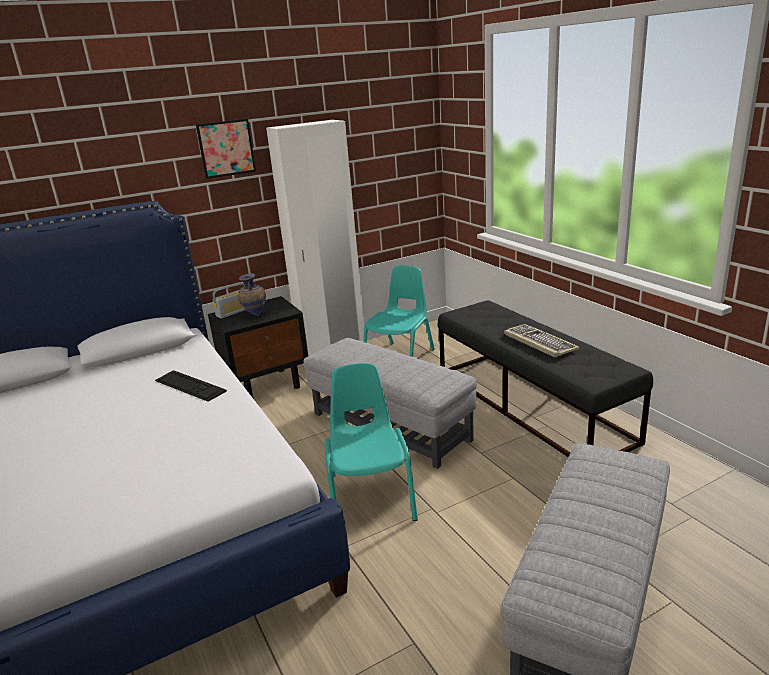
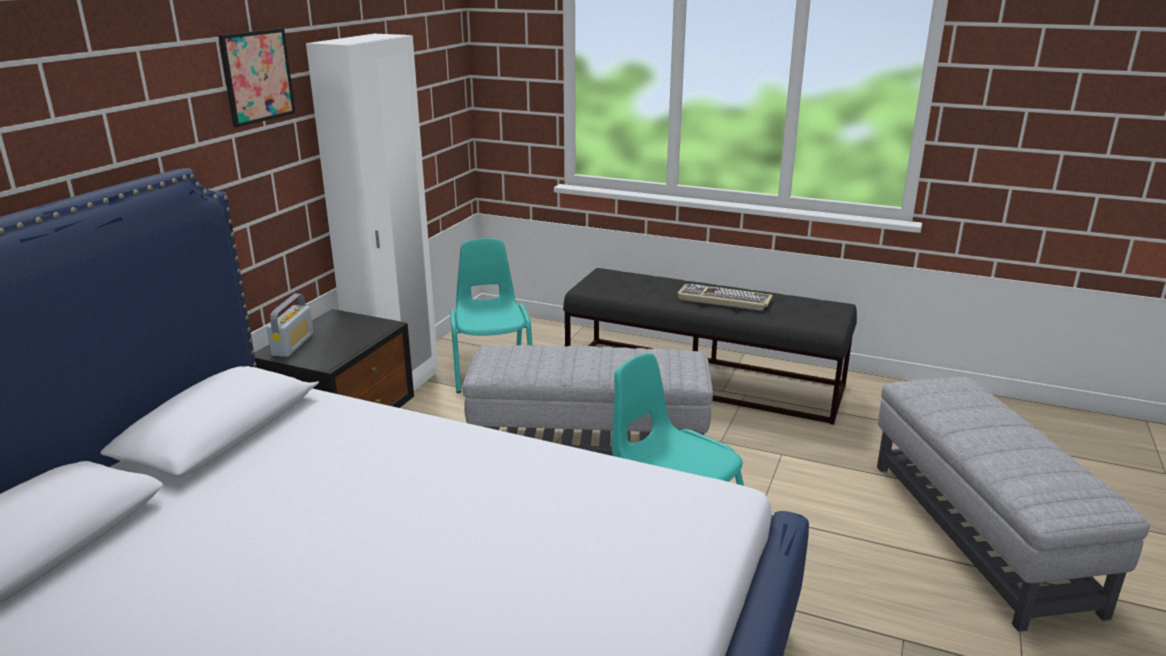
camera: 40 degrees left, 0 degrees up
keyboard [155,370,227,402] -> none
vase [238,274,266,316] -> none

